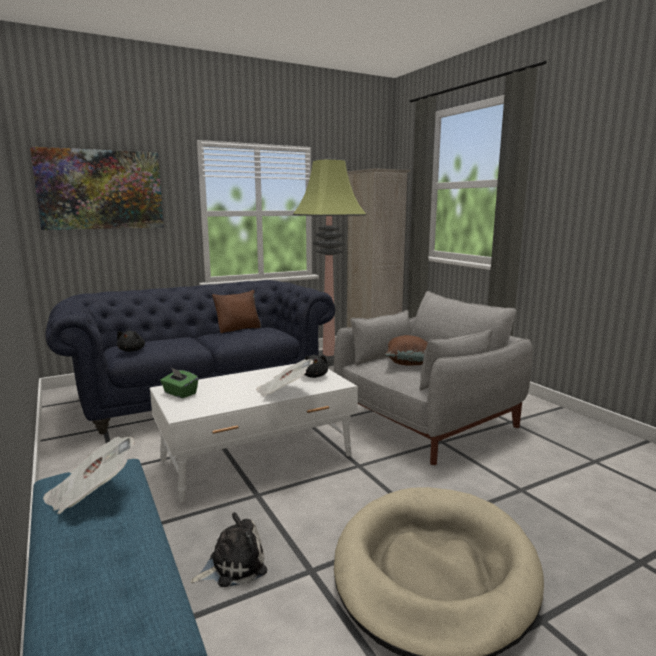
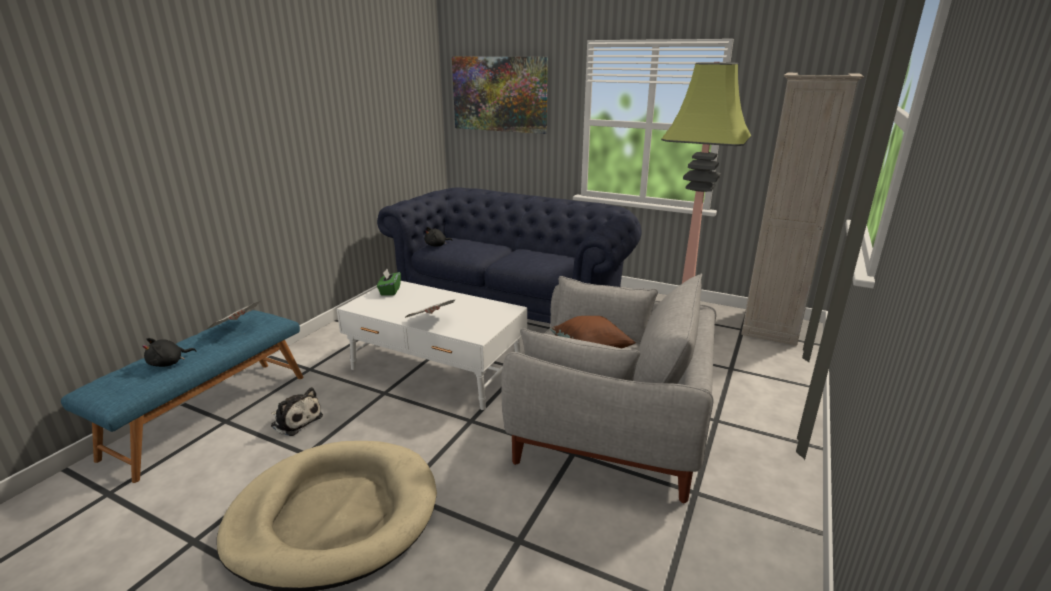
camera: 55 degrees right, 10 degrees up
brown pillow [212,290,262,333] -> none
black plush toy [304,355,328,378] -> black plush toy moved to [142,338,196,367]

